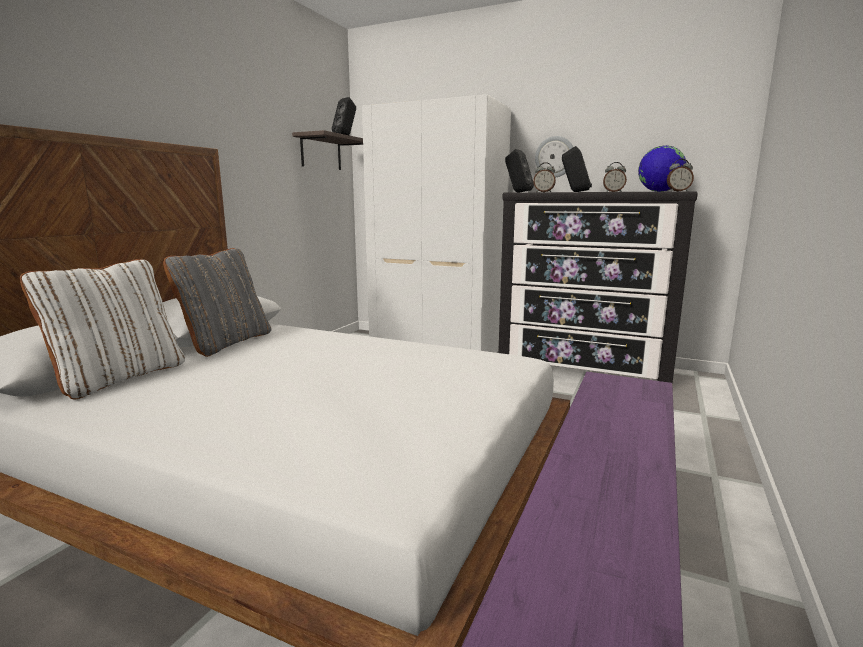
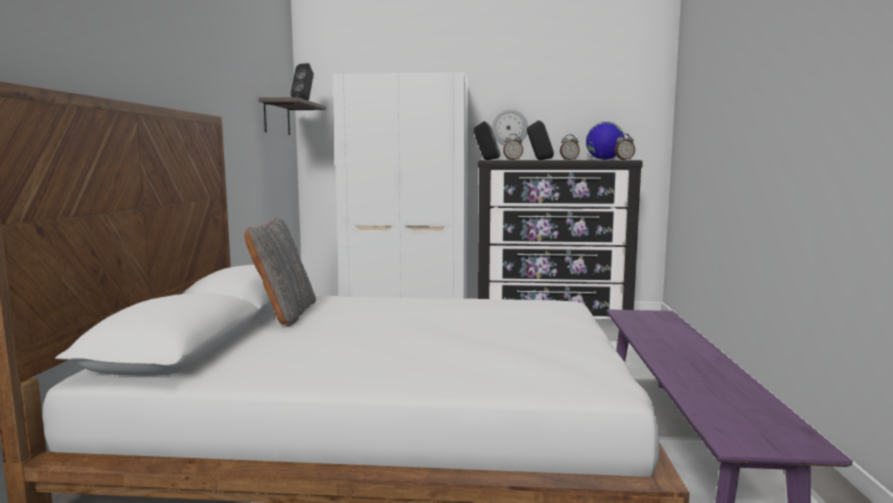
camera: 20 degrees left, 5 degrees down
white pillow [20,259,185,399] -> none

